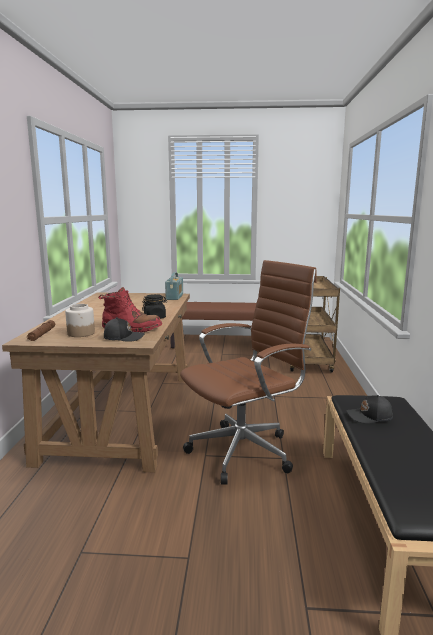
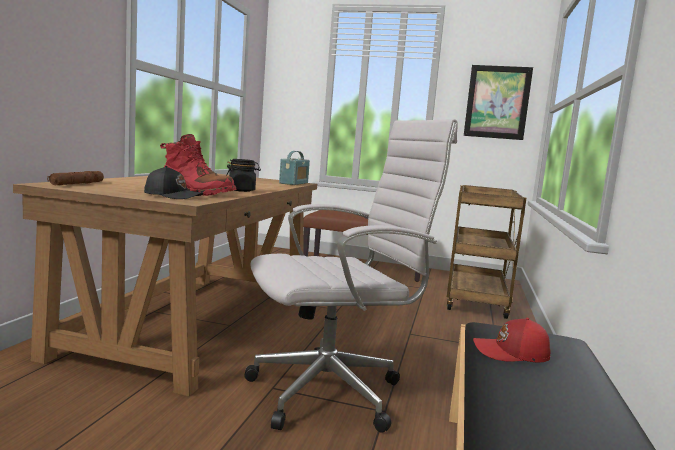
camera: 10 degrees right, 5 degrees down
jar [65,304,95,337] -> none
brown office chair [180,260,317,485] -> white office chair [244,119,458,433]
black cap [346,395,393,423] -> red cap [473,318,550,362]
none -> picture [464,65,533,140]

